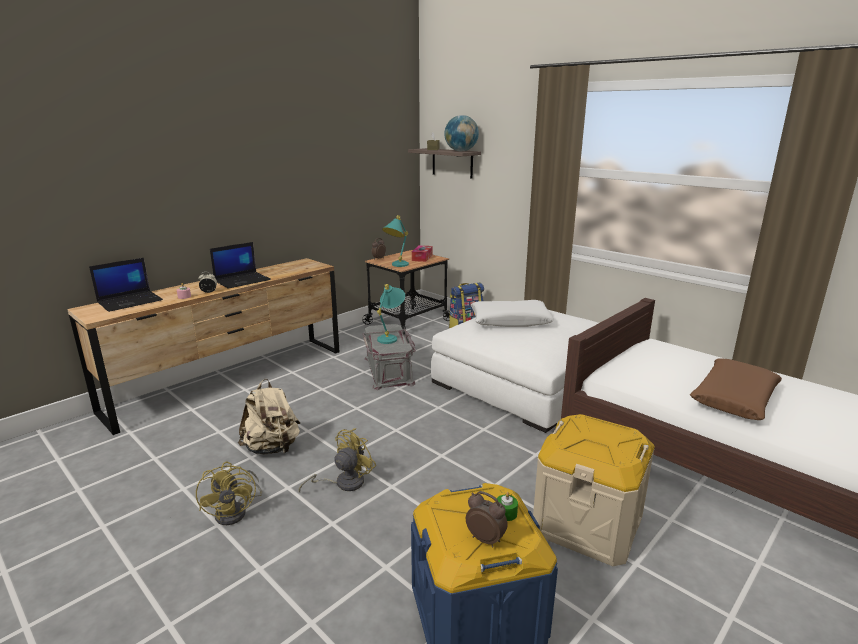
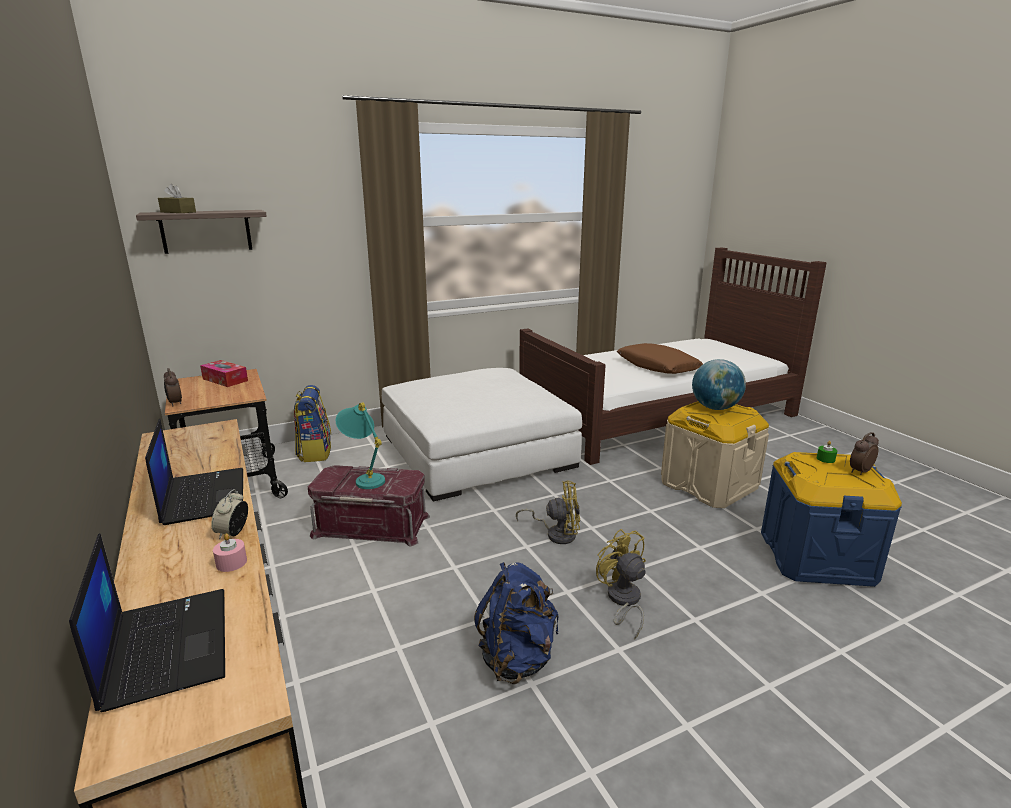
camera: 70 degrees left, 0 degrees up
yellow fan [196,461,262,525] -> yellow fan moved to [516,481,580,544]
beige backpack [238,379,300,455] -> blue backpack [474,562,559,684]
grey storage box [363,324,416,390] -> red storage box [308,465,430,546]
turquoise table lamp [382,215,409,267] -> none
globe [444,115,479,151] -> globe moved to [692,359,746,410]
white pillow [471,300,554,327] -> none

